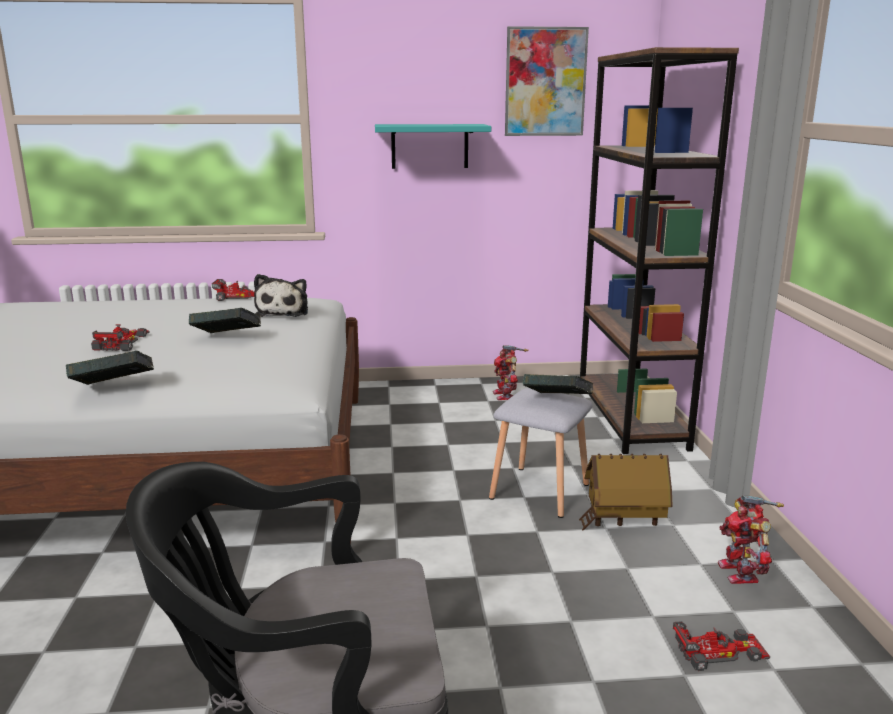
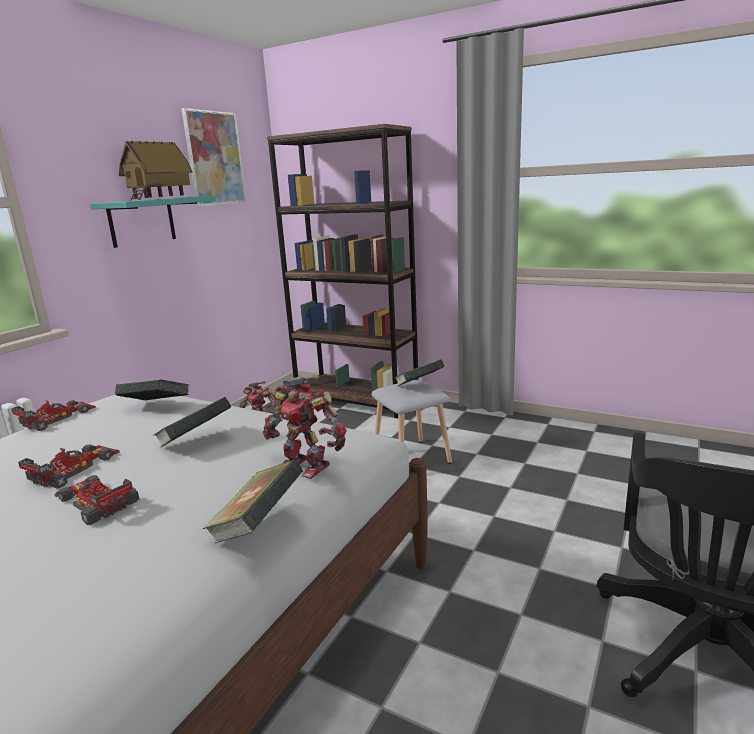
camera: 55 degrees left, 0 degrees up
plush toy [254,274,308,317] -> book [115,379,189,401]
toy house [579,454,673,531] -> toy house moved to [119,141,193,200]
toy car [673,621,770,671] -> toy car moved to [18,444,120,489]
toy robot [718,495,784,584] -> toy robot moved to [263,375,347,479]

